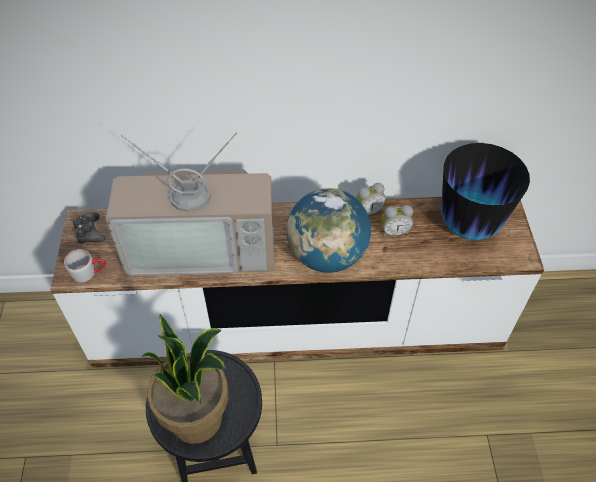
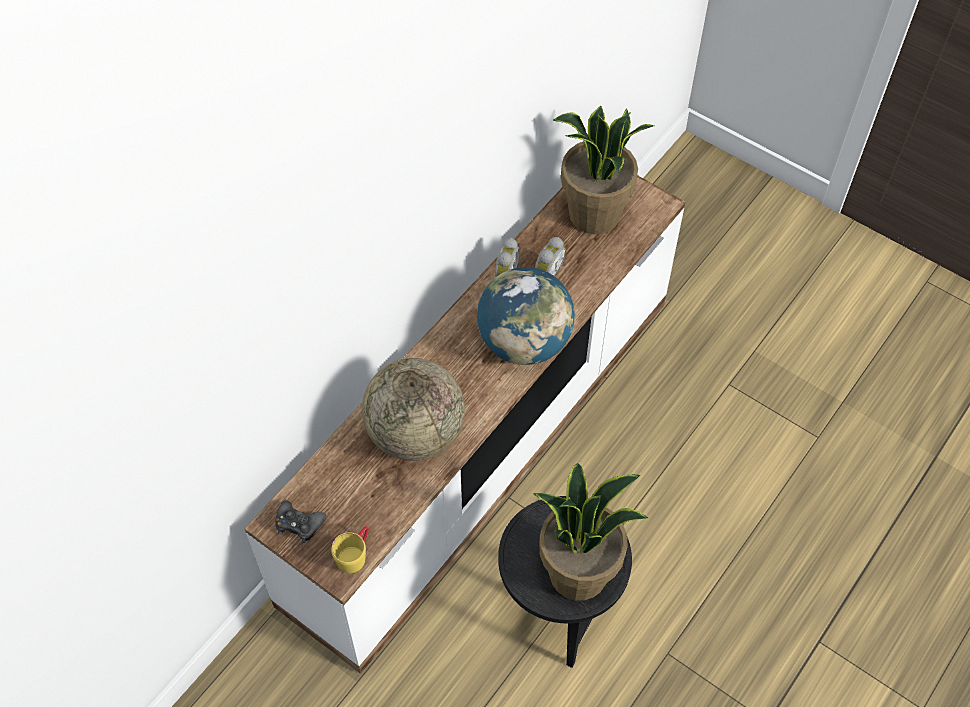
camera: 50 degrees left, 5 degrees up
grey mug [64,249,106,283] -> yellow mug [331,526,369,573]
television [105,132,274,276] -> globe [362,358,465,461]
vase [441,143,530,240] -> potted plant [553,106,654,234]

